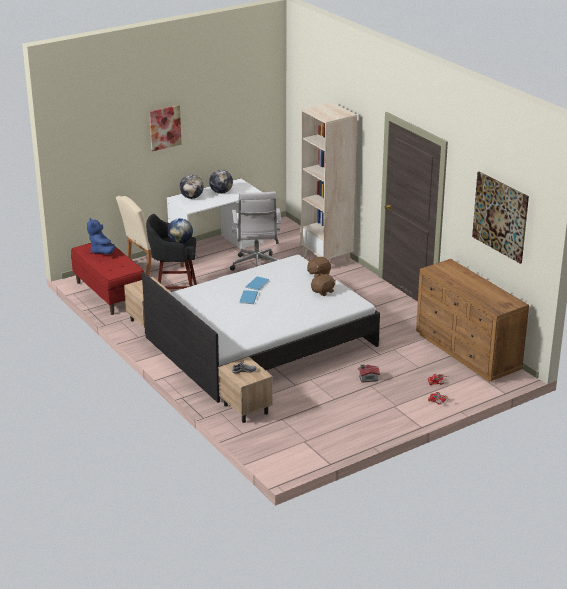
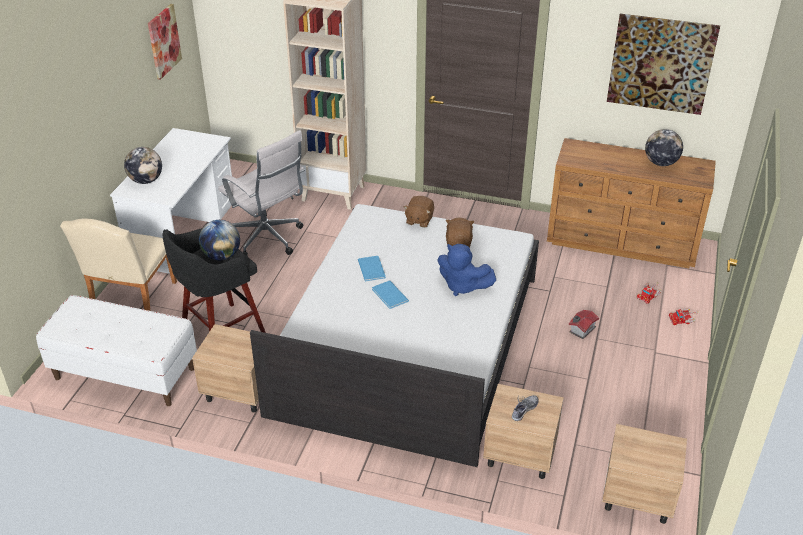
camera: 40 degrees left, 10 degrees up
red bench [71,243,144,315] -> white bench [36,295,197,406]
blue plush toy [87,218,115,254] -> blue plush toy moved to [438,244,496,296]
picture [149,105,182,151] -> picture moved to [148,4,182,80]
globe [209,170,233,194] -> globe moved to [645,129,683,166]
none -> beige nightstand [602,424,687,524]

